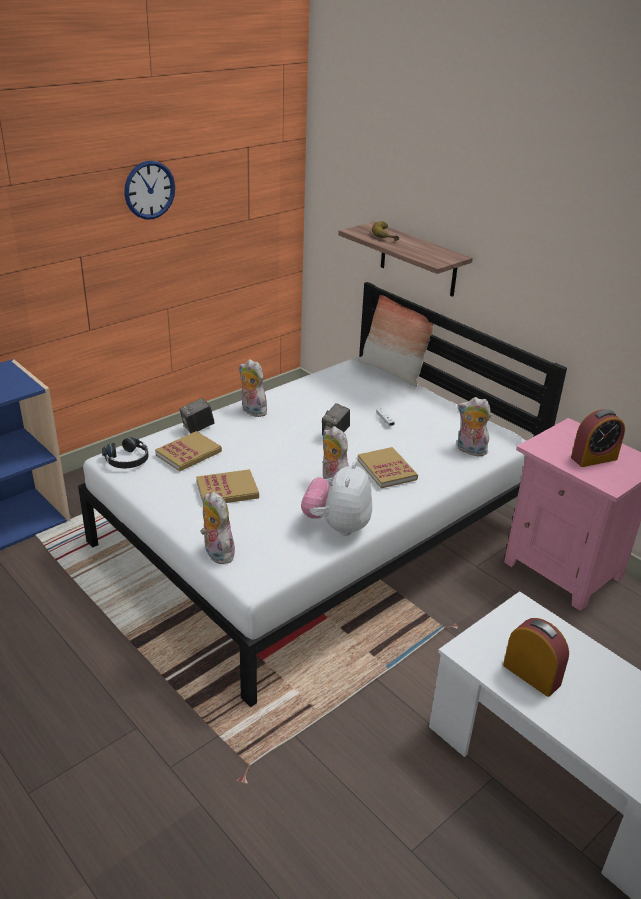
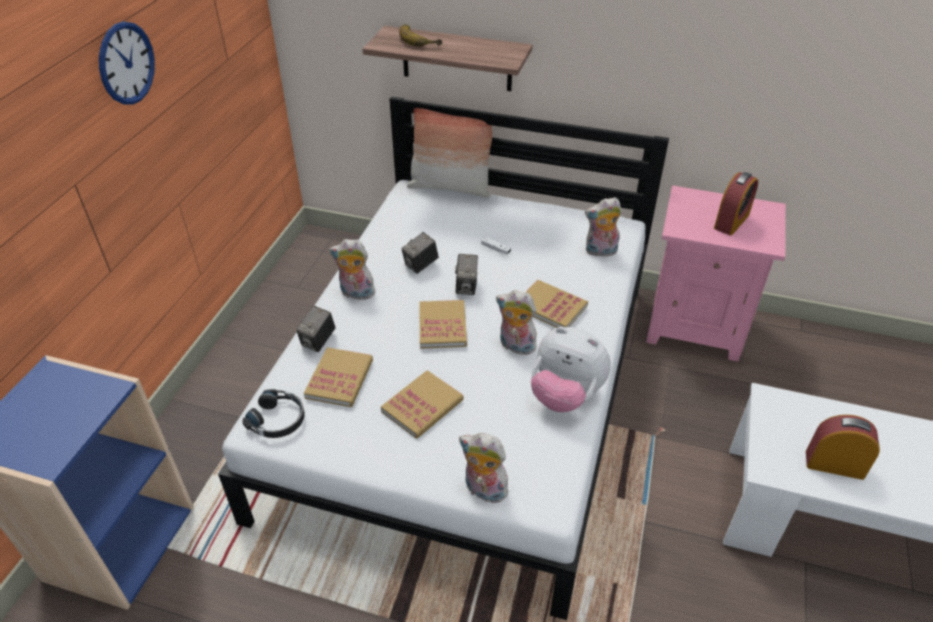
camera: 30 degrees left, 10 degrees up
plush toy [301,462,372,536] -> plush toy turned 45 degrees counterclockwise [531,327,611,412]
none -> camera [401,232,439,274]
none -> book [419,300,467,349]

